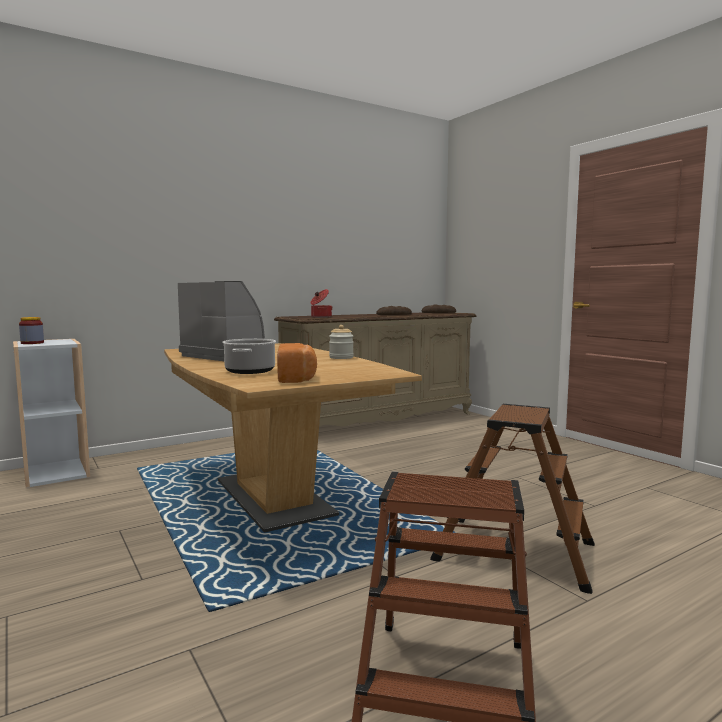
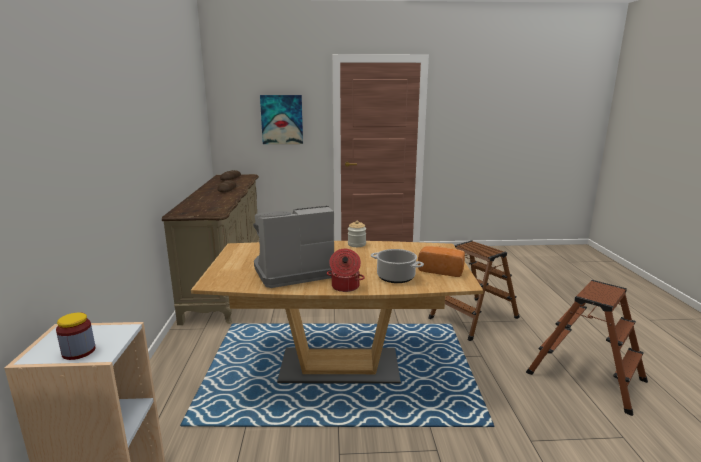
camera: 60 degrees left, 10 degrees up
cooking pot [310,289,333,318] -> cooking pot moved to [327,249,365,292]
none -> picture [260,95,303,144]

